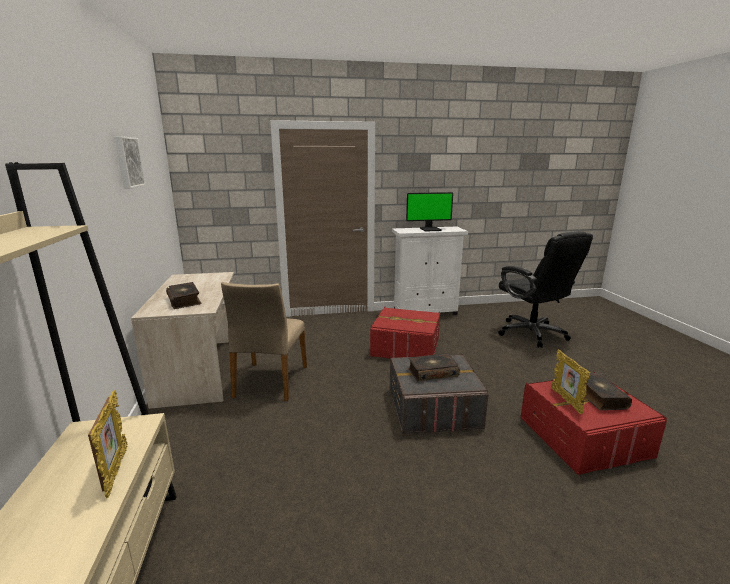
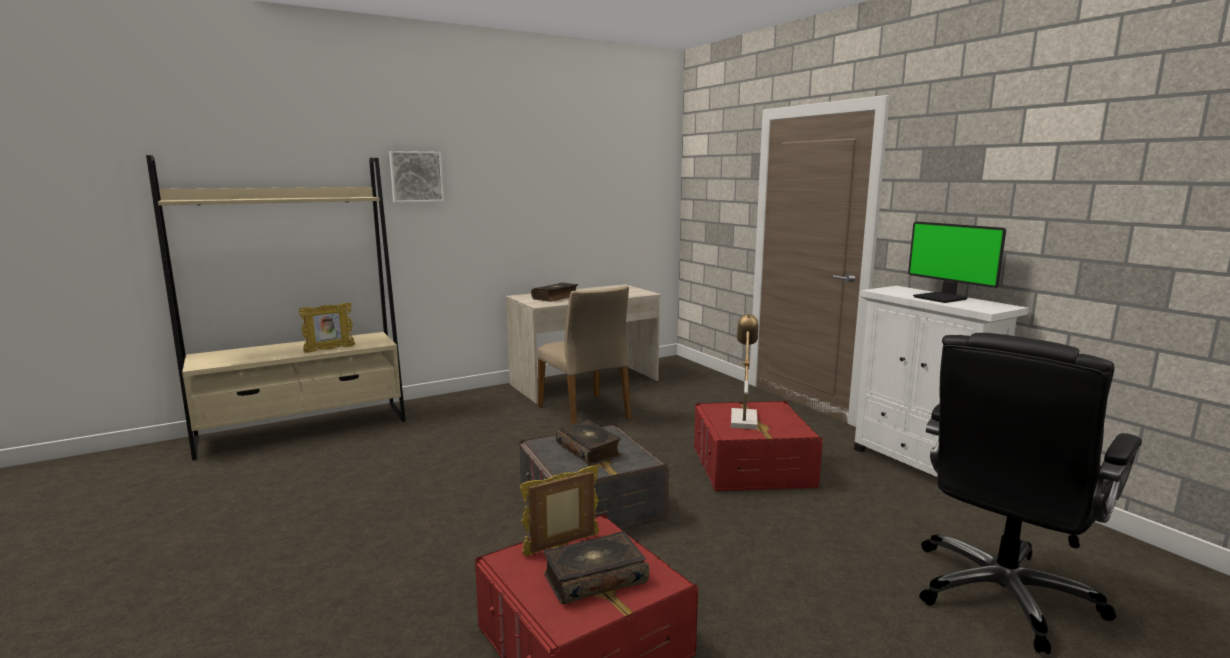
camera: 70 degrees right, 5 degrees down
picture [115,136,146,189] -> picture moved to [389,151,444,203]
beige chair [221,282,307,401] -> beige chair turned 105 degrees counterclockwise [537,286,631,424]
none -> table lamp [731,314,758,429]

